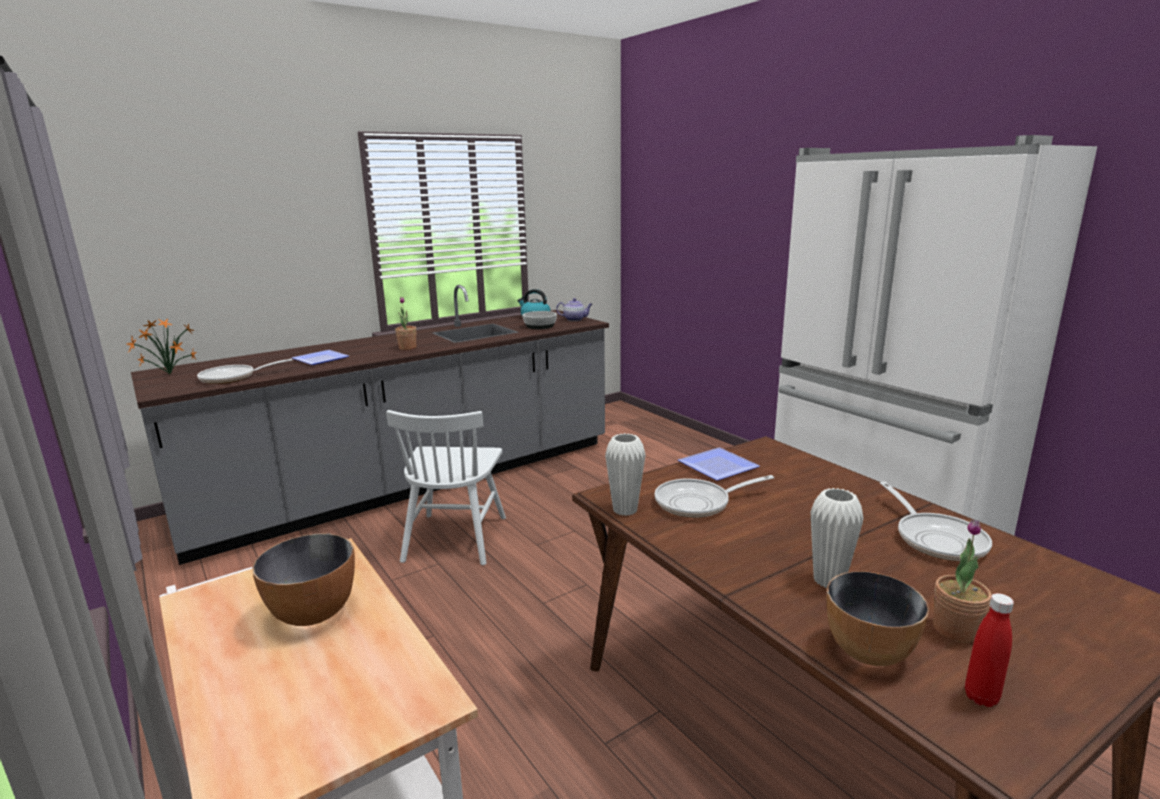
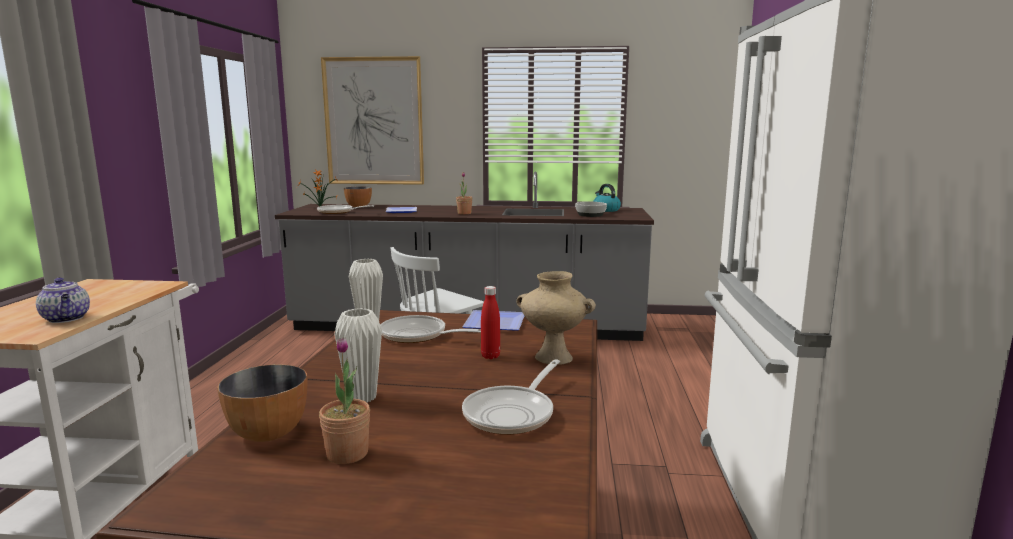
camera: 40 degrees right, 5 degrees down
bowl [252,534,355,626] -> bowl moved to [344,186,372,208]
teapot [556,298,593,321] -> teapot moved to [36,278,90,323]
red bottle [965,593,1014,707] -> red bottle moved to [481,286,500,359]
none -> picture [321,56,424,185]
none -> beige vase [516,271,596,365]

